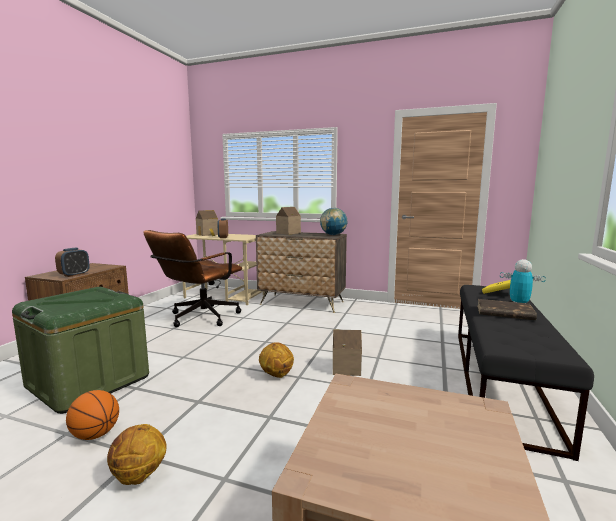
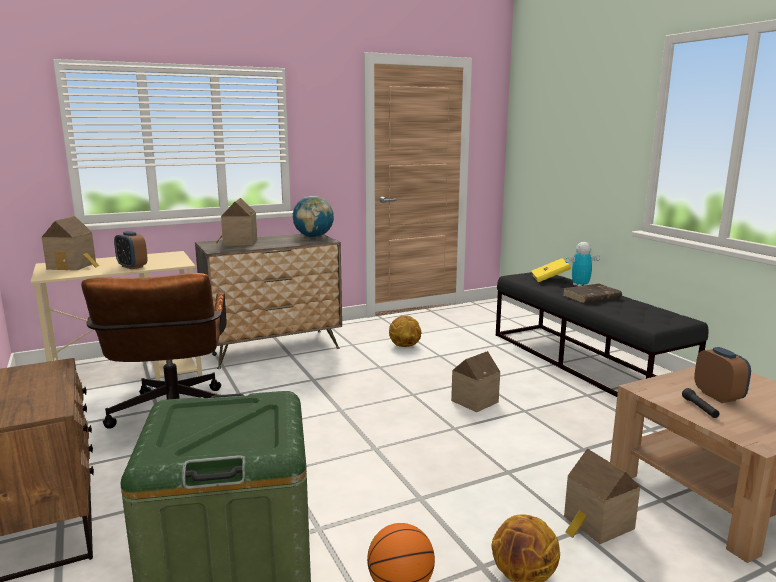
camera: 45 degrees left, 5 degrees up
alarm clock [55,248,90,277] -> alarm clock moved to [694,347,751,403]
basketball [259,342,294,378] -> basketball moved to [389,315,421,347]
none -> toy house [564,449,640,544]
none -> black flashlight [682,388,720,418]

